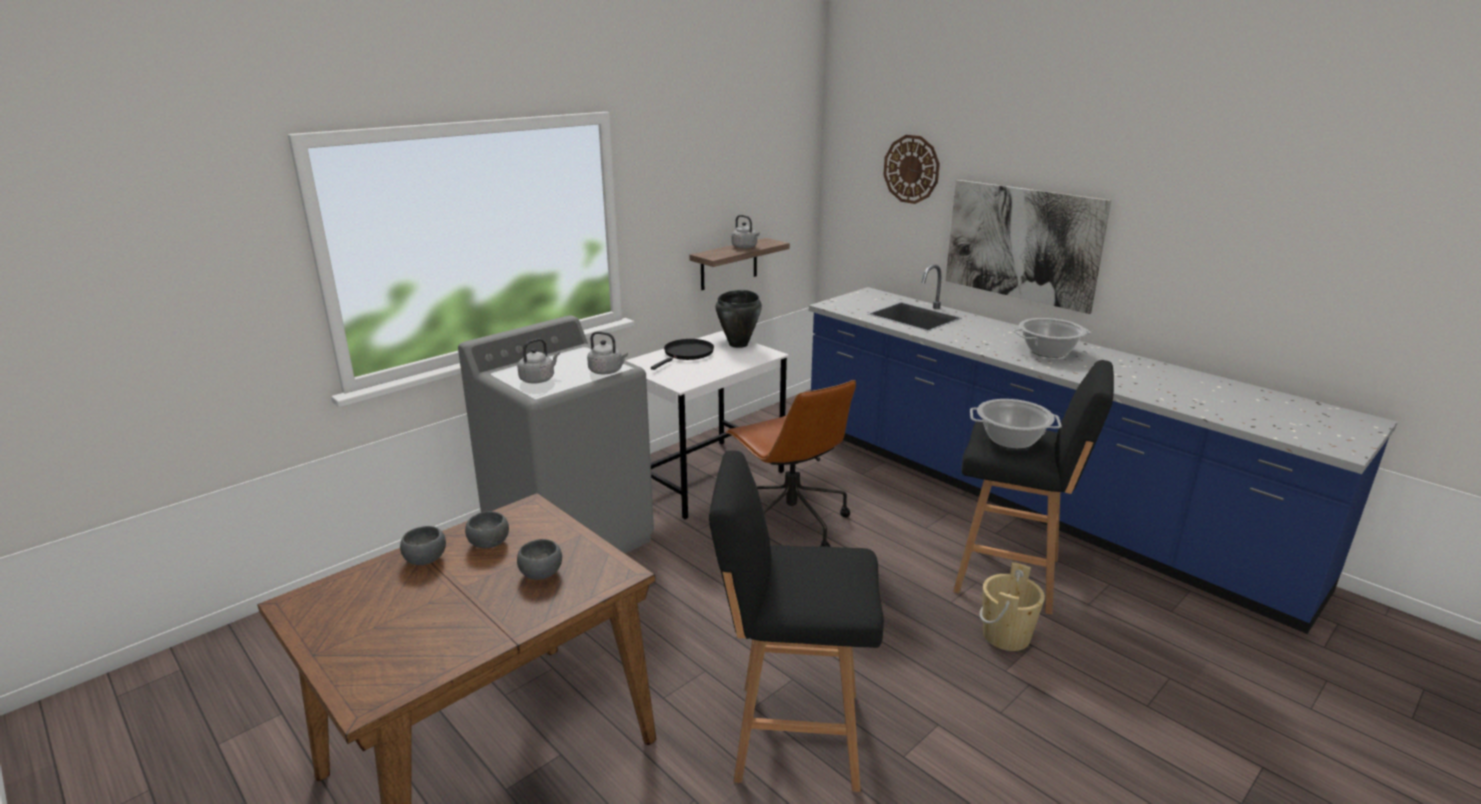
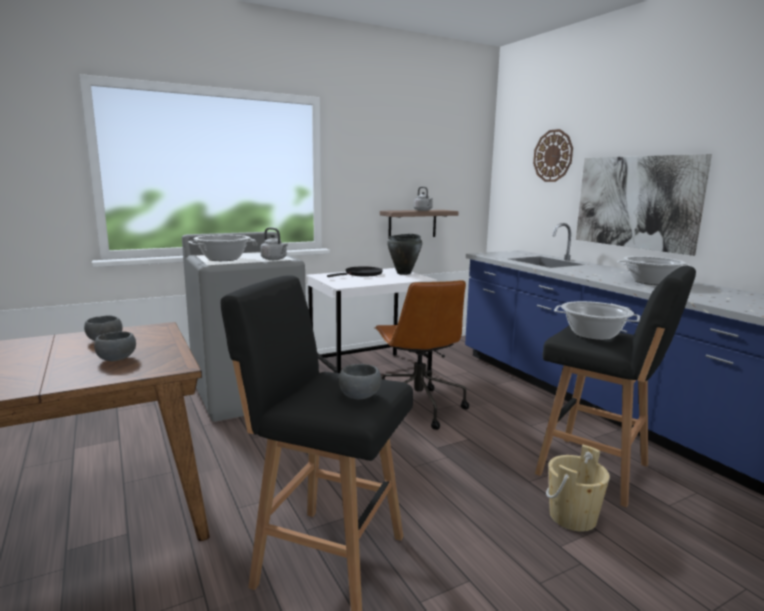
camera: 15 degrees right, 10 degrees down
grey bowl [400,526,446,565] -> grey bowl moved to [339,364,381,399]
grey kettle [517,338,560,383] -> cooking pot [188,235,256,261]

